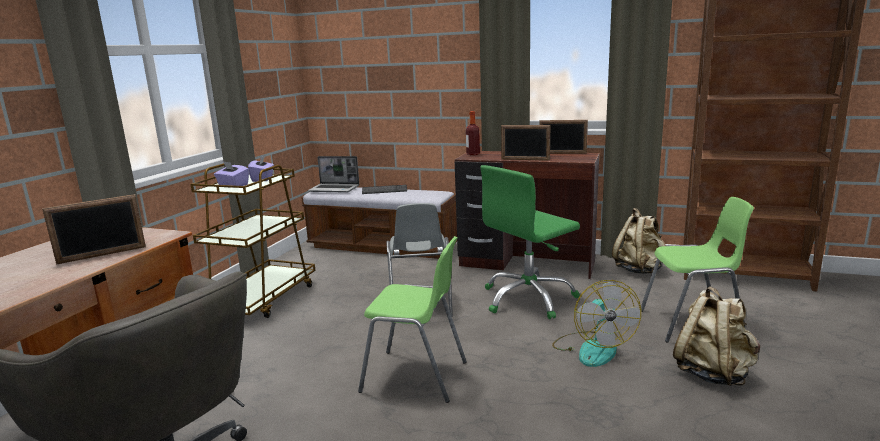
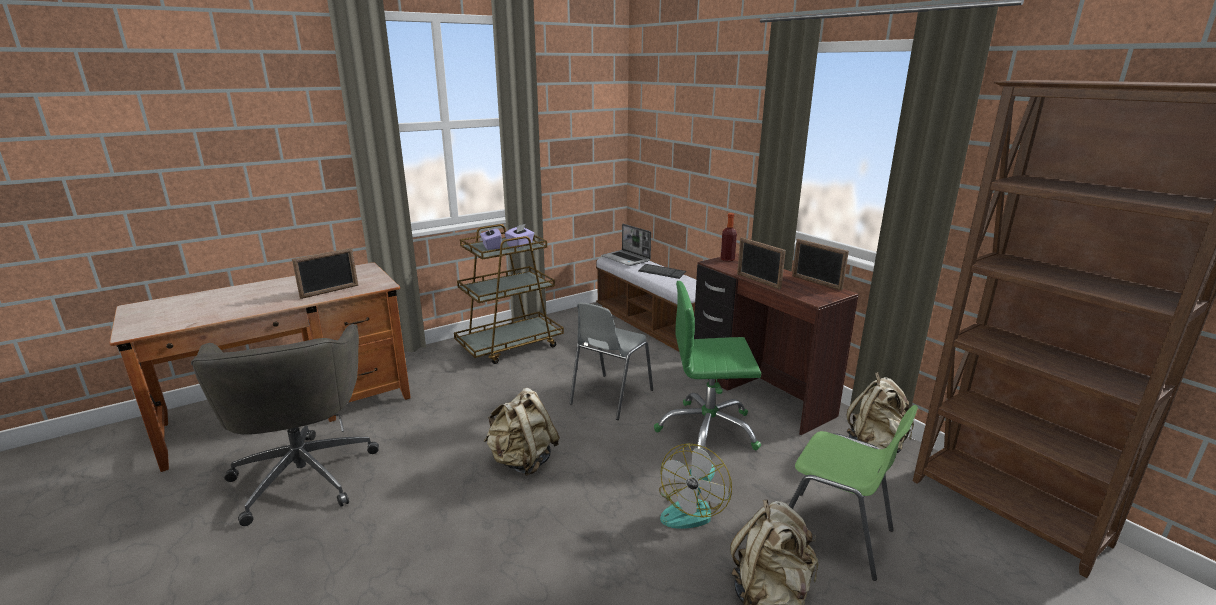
camera: 35 degrees right, 5 degrees up
picture frame [42,194,146,265] -> picture frame turned 45 degrees counterclockwise [292,248,358,299]
green chair [358,236,467,403] -> beige backpack [484,388,560,476]

